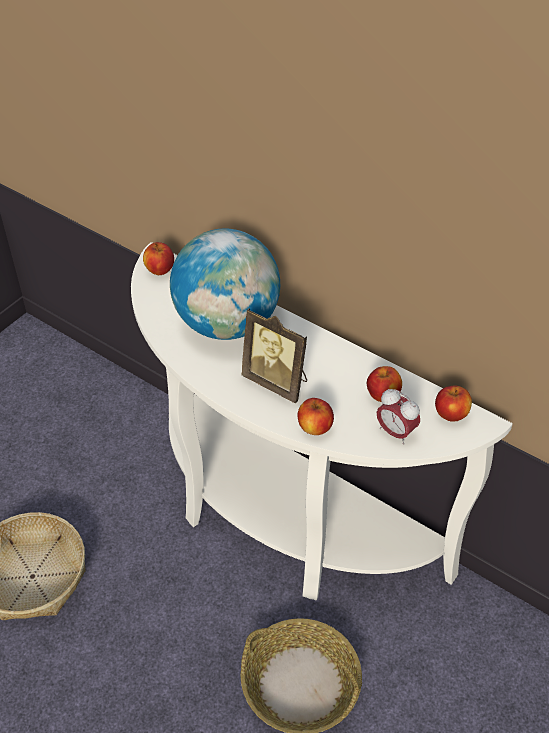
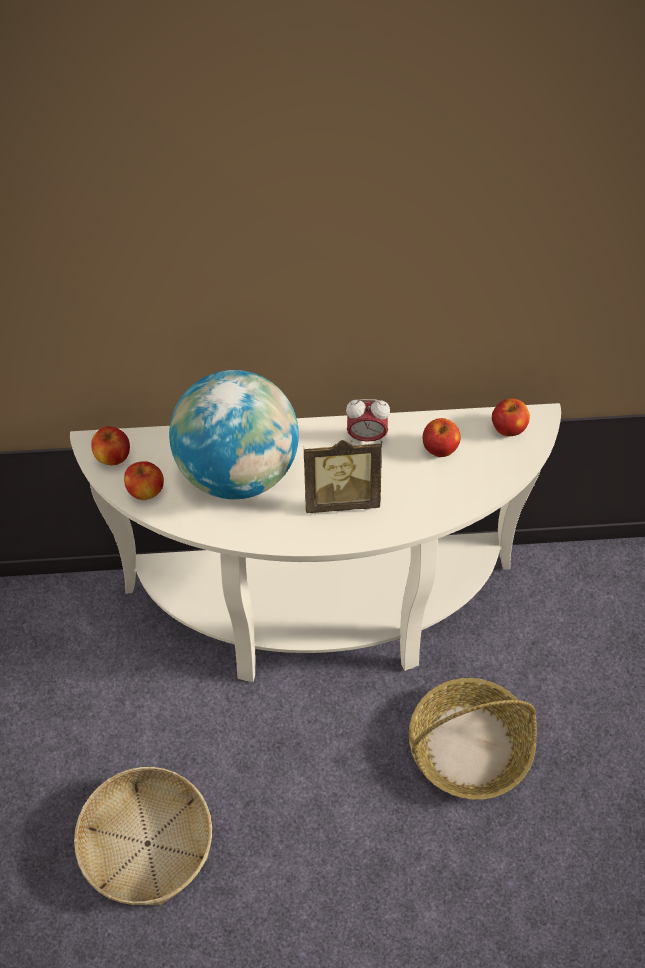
camera: 40 degrees left, 10 degrees up
apple [298,398,334,435] -> apple moved to [124,461,164,500]
alarm clock [377,389,420,444] -> alarm clock moved to [346,399,390,442]

